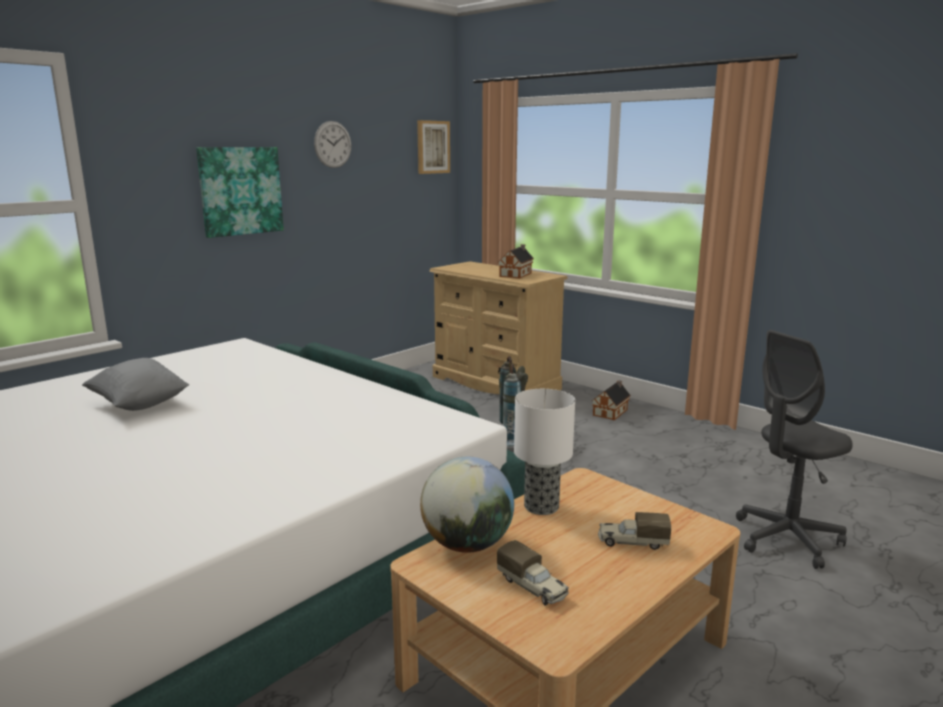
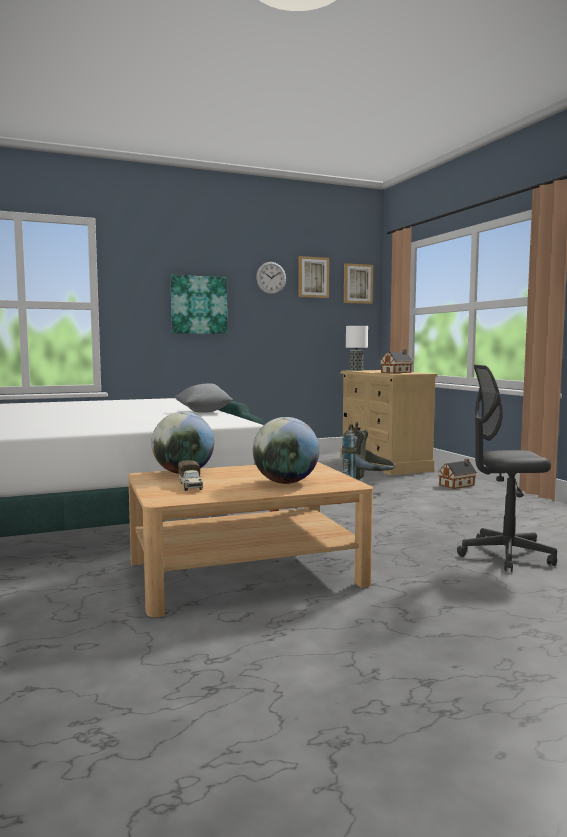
camera: 25 degrees right, 10 degrees down
grey pillow [82,358,189,411] -> grey pillow moved to [174,384,233,413]
table lamp [514,389,575,515] -> table lamp moved to [346,326,368,371]
toy truck [598,512,671,550] -> globe [253,417,319,484]
none -> picture [298,256,329,298]

